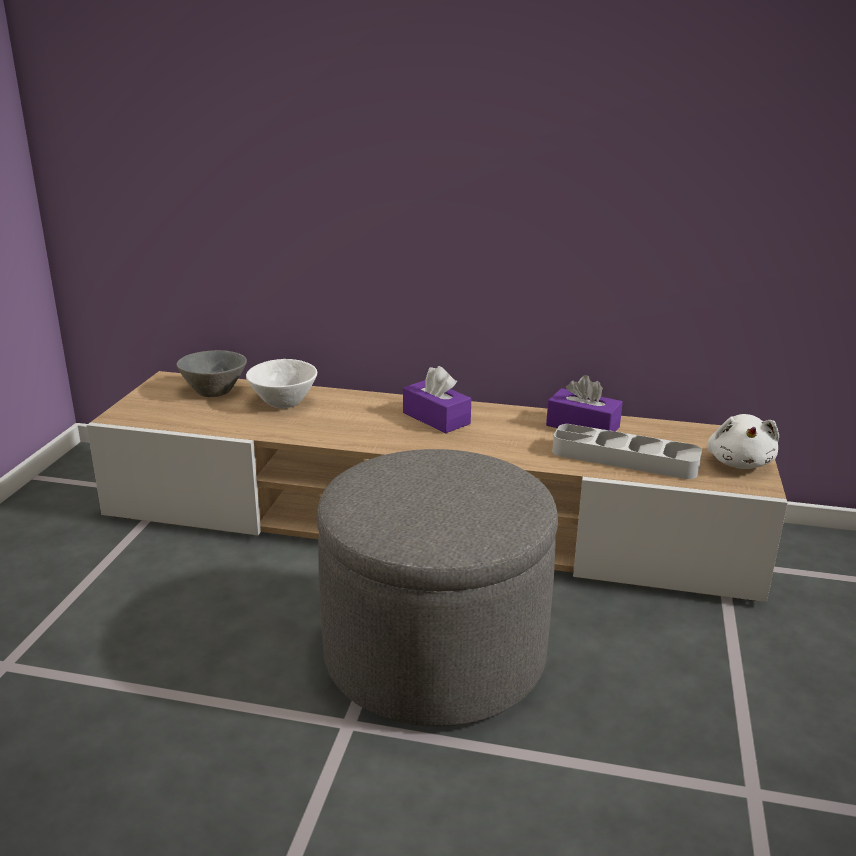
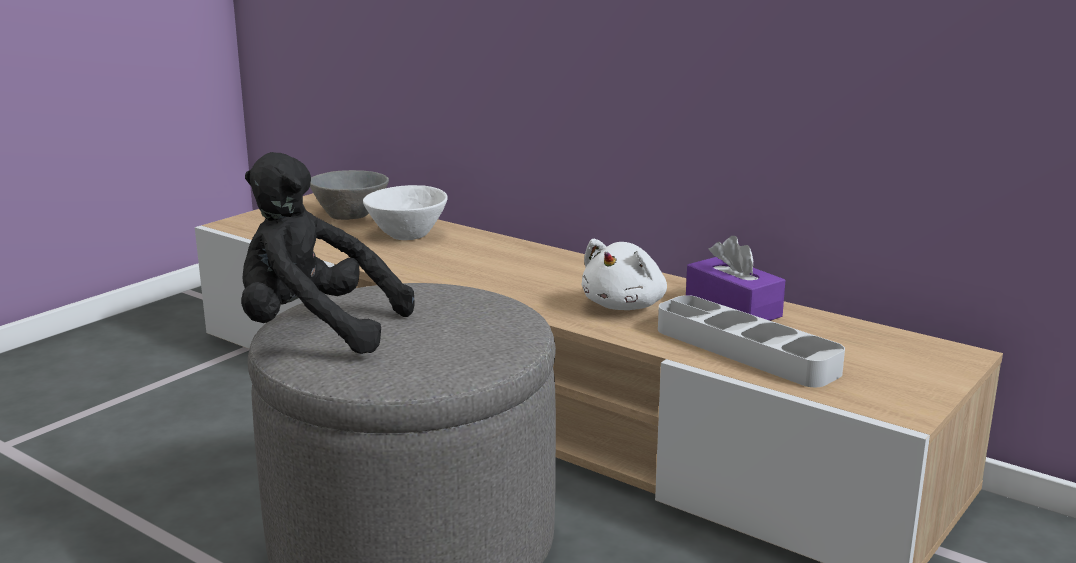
camera: 25 degrees right, 5 degrees down
purple tissue box [403,366,471,433] -> none
white plush toy [707,414,779,469] -> white plush toy moved to [581,239,667,310]
none -> black plush toy [241,152,415,354]

